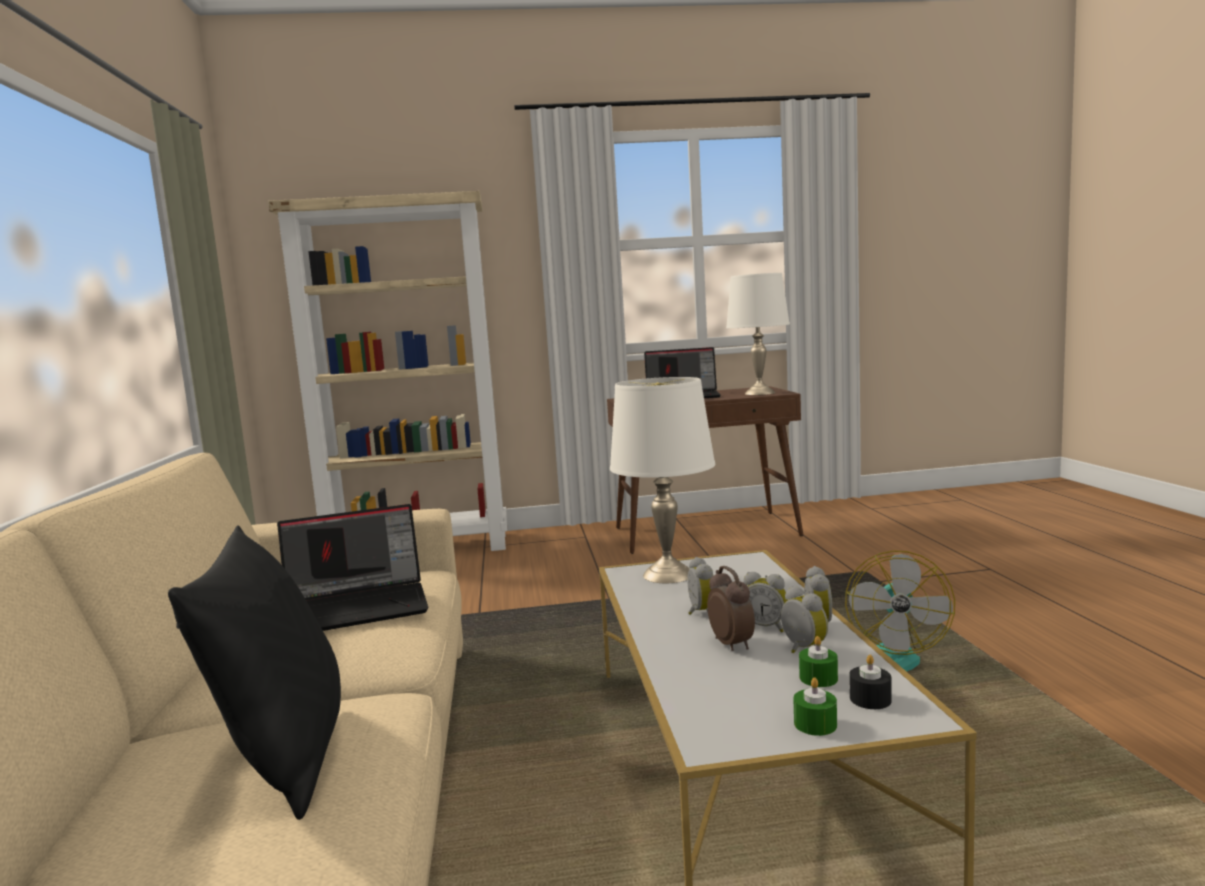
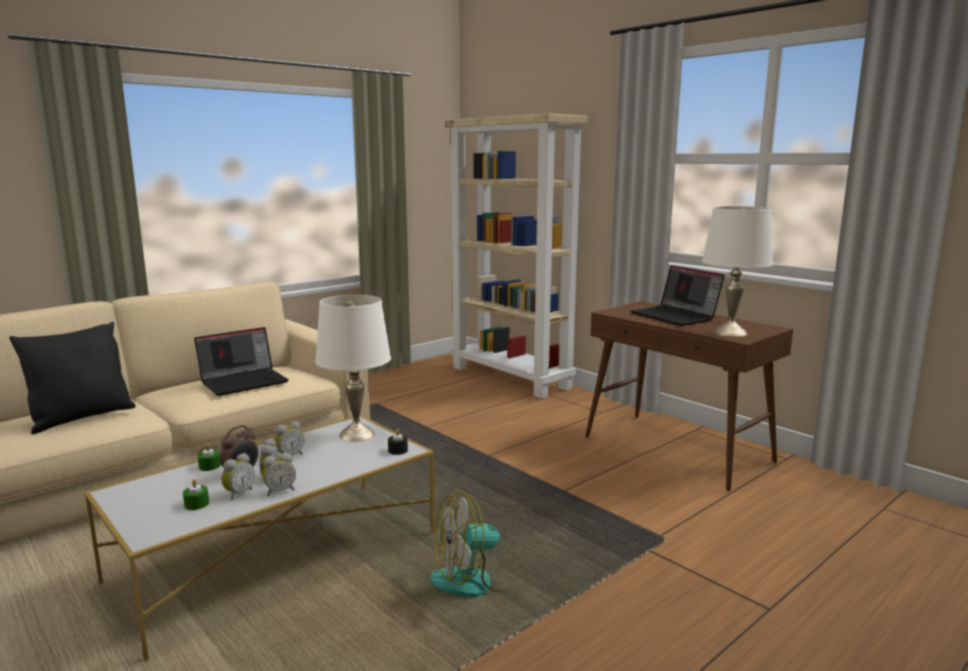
camera: 55 degrees right, 5 degrees up
laptop [277,504,428,631] -> laptop turned 75 degrees counterclockwise [194,327,289,396]
green candle [793,677,837,736] -> green candle moved to [198,444,221,471]
black candle [849,655,891,709] -> black candle moved to [388,429,408,455]

